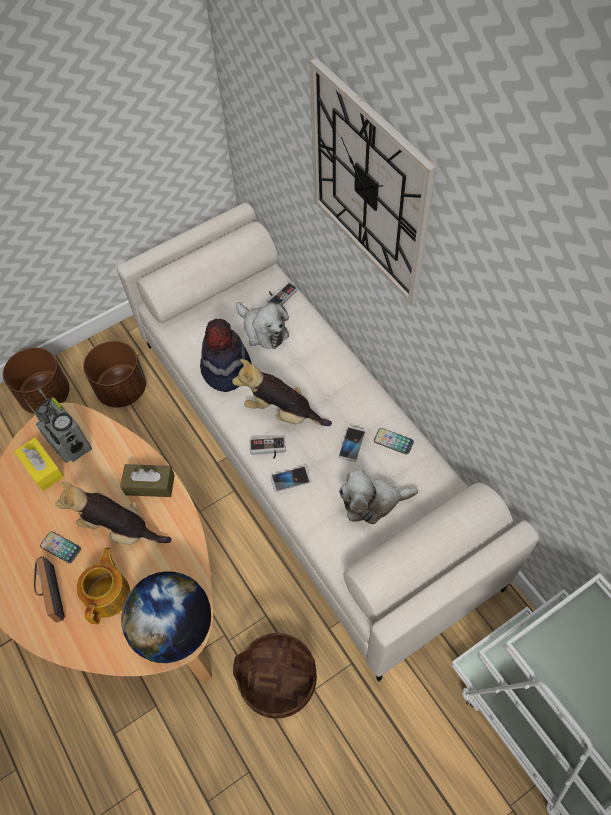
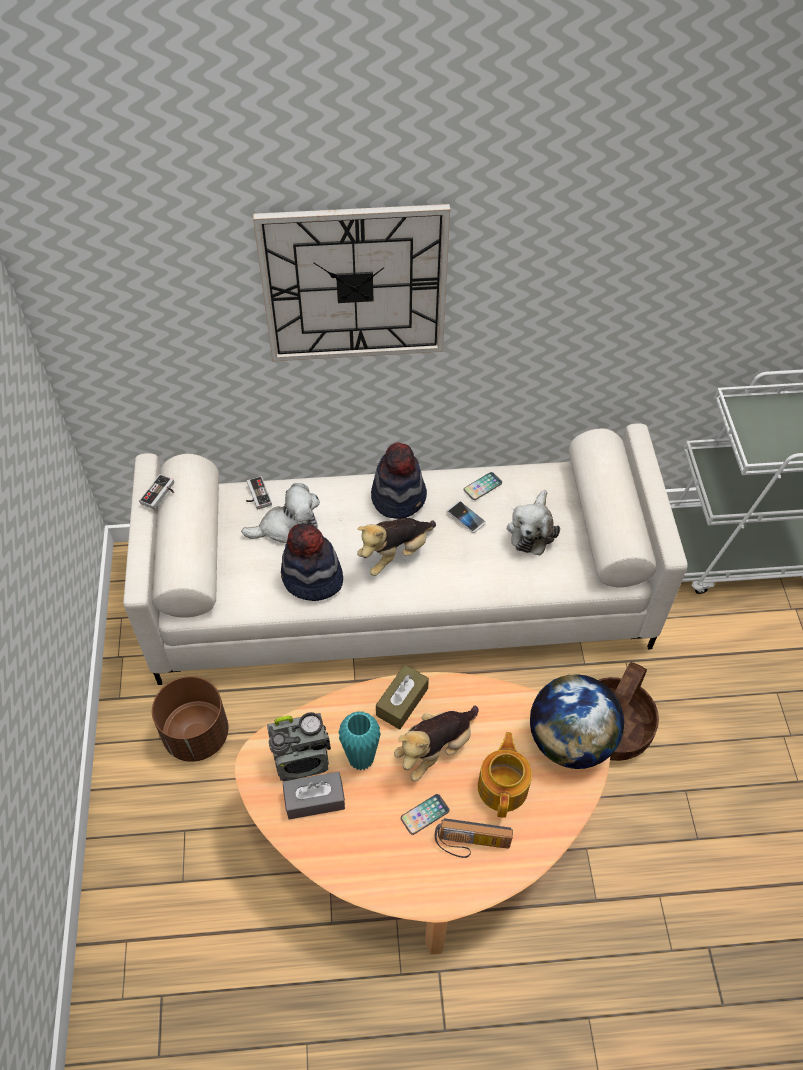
camera: 65 degrees left, 5 degrees down
brown planter [3,347,69,414] -> none
yellow tissue box [14,437,64,491] -> grey tissue box [283,772,345,820]
teapot [76,547,130,624] -> teapot turned 60 degrees clockwise [478,732,532,818]
game controller [250,437,286,459] -> game controller moved to [139,474,174,509]
phone [271,466,311,492] -> none
none -> turquoise vase [338,711,381,771]
none -> hat [371,442,427,519]

